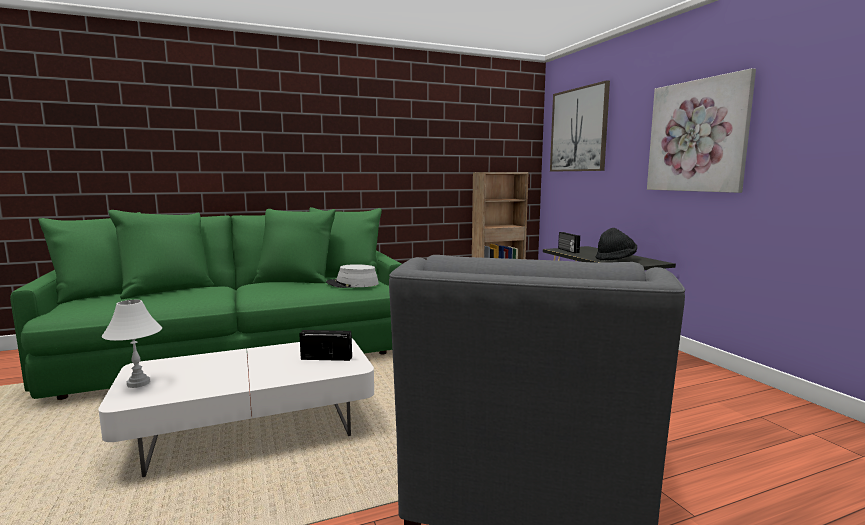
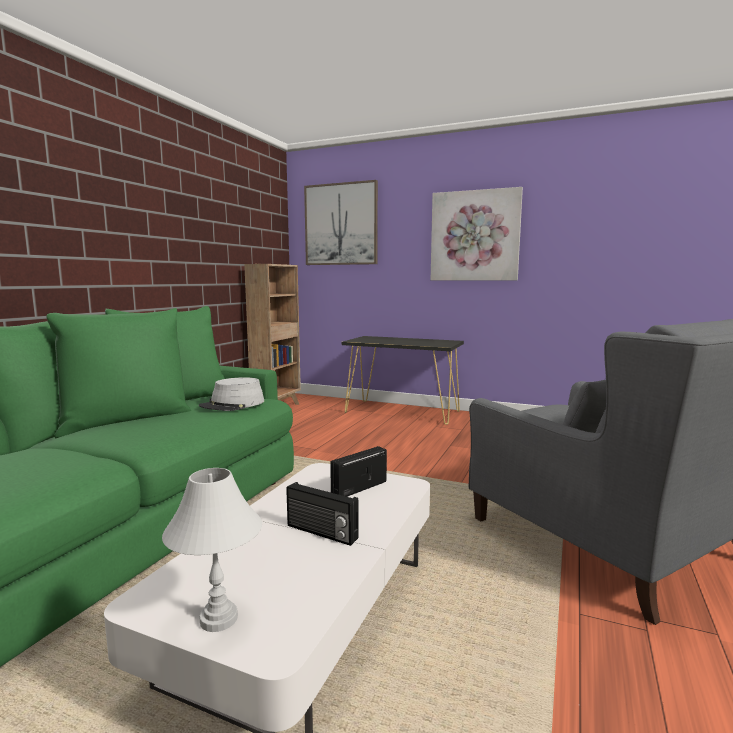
camera: 45 degrees left, 0 degrees up
radio [558,232,580,253] -> radio moved to [286,482,359,546]
black hat [596,228,637,260] -> none

